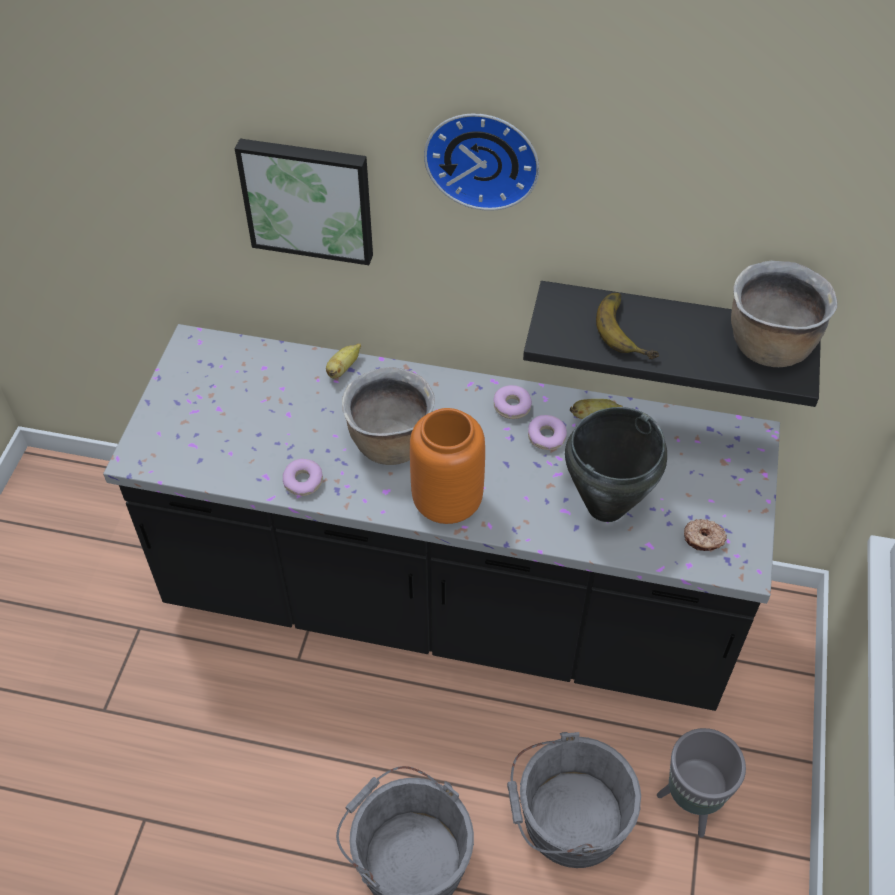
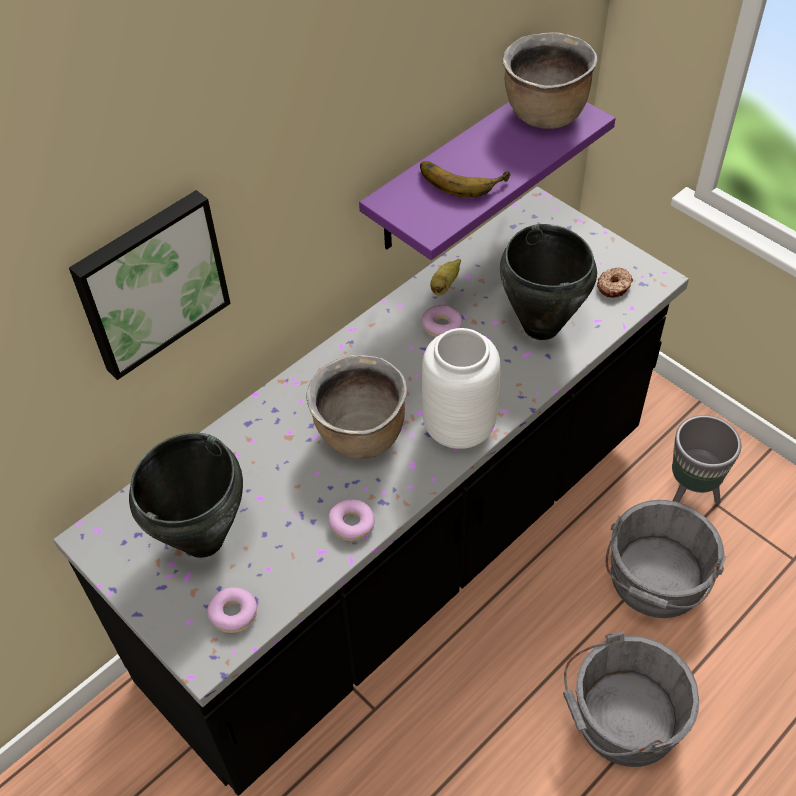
camera: 55 degrees left, 0 degrees up
banana [326,343,361,379] -> none
orange vase [410,408,485,524] -> white vase [422,328,500,449]
wall clock [424,113,539,211] -> none
donut [493,385,532,419] -> donut moved to [207,587,257,633]
black shelf [523,281,821,407] -> purple shelf [359,102,616,260]
none -> black cooking pot [129,432,243,558]

